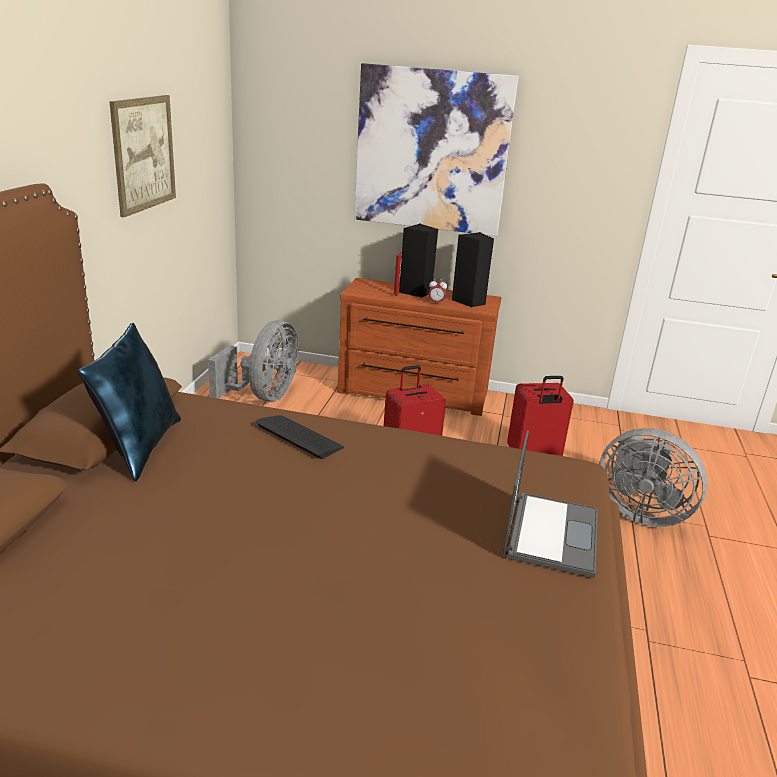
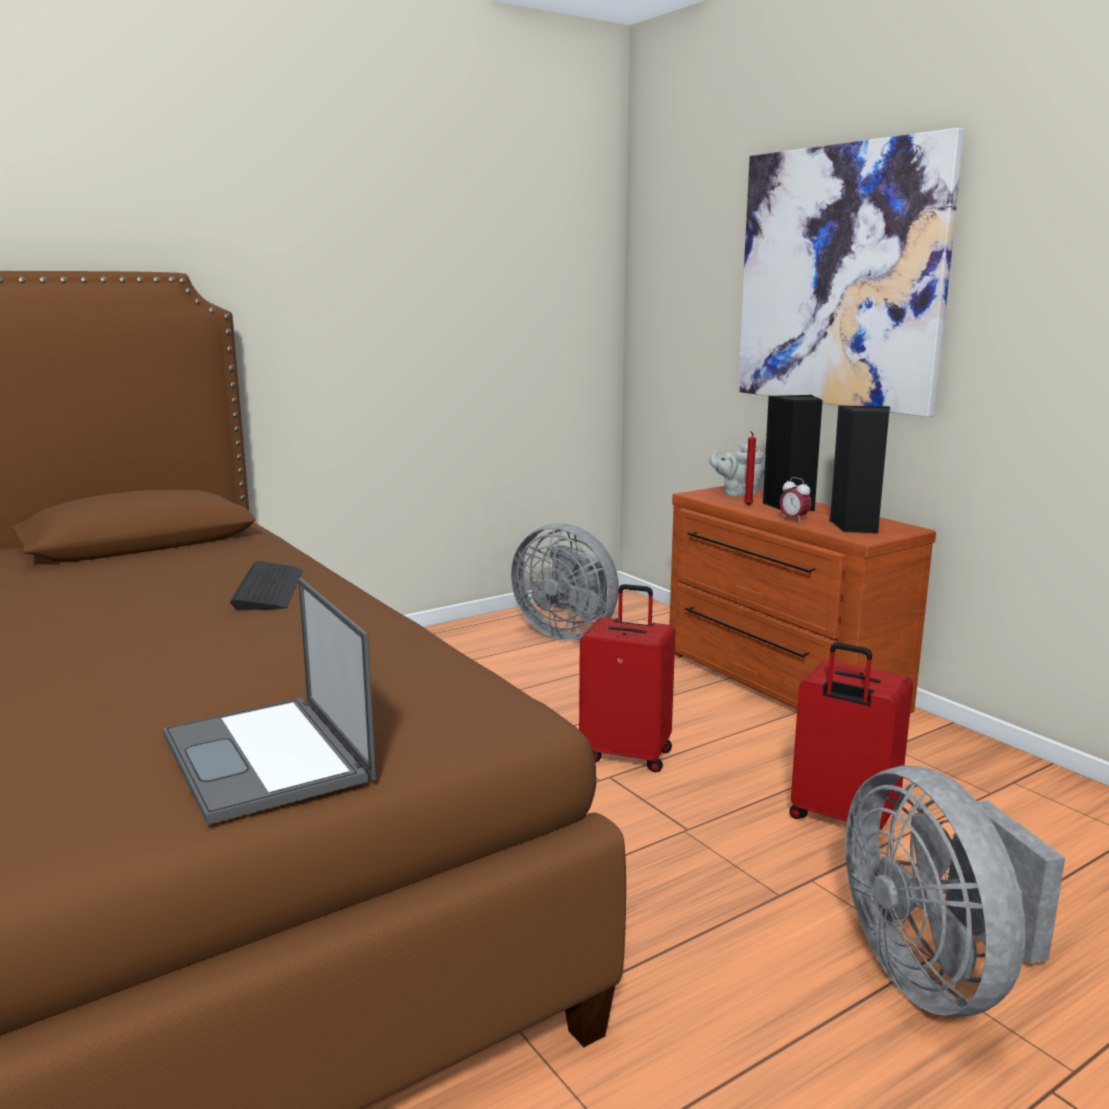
camera: 45 degrees right, 10 degrees down
blue pillow [78,323,181,481] -> none
picture [110,95,176,217] -> none
grey fan [208,320,299,401] -> grey fan turned 60 degrees clockwise [511,523,619,641]
laptop [502,430,598,578] -> laptop turned 90 degrees clockwise [163,578,376,825]
none -> grey teapot [709,444,765,496]

